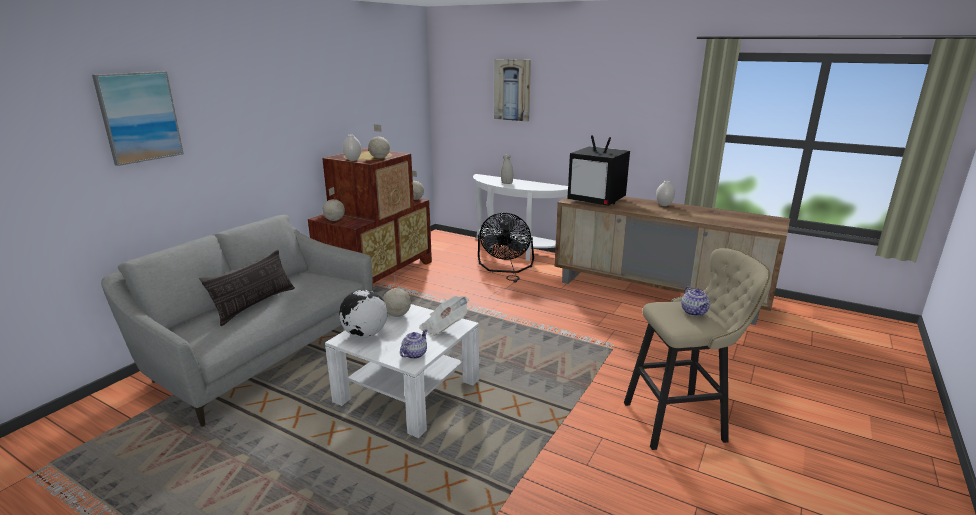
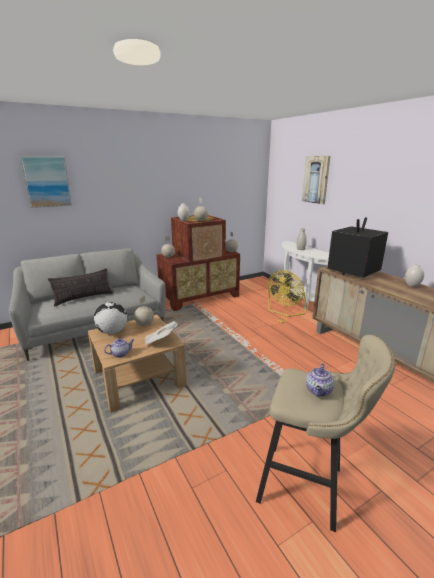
camera: 30 degrees right, 0 degrees up
white coffee table [325,304,479,438] -> brown coffee table [88,315,187,413]
black fan [478,213,534,283] -> yellow fan [267,270,307,323]
television [567,135,630,206] -> television turned 75 degrees clockwise [327,217,388,278]

